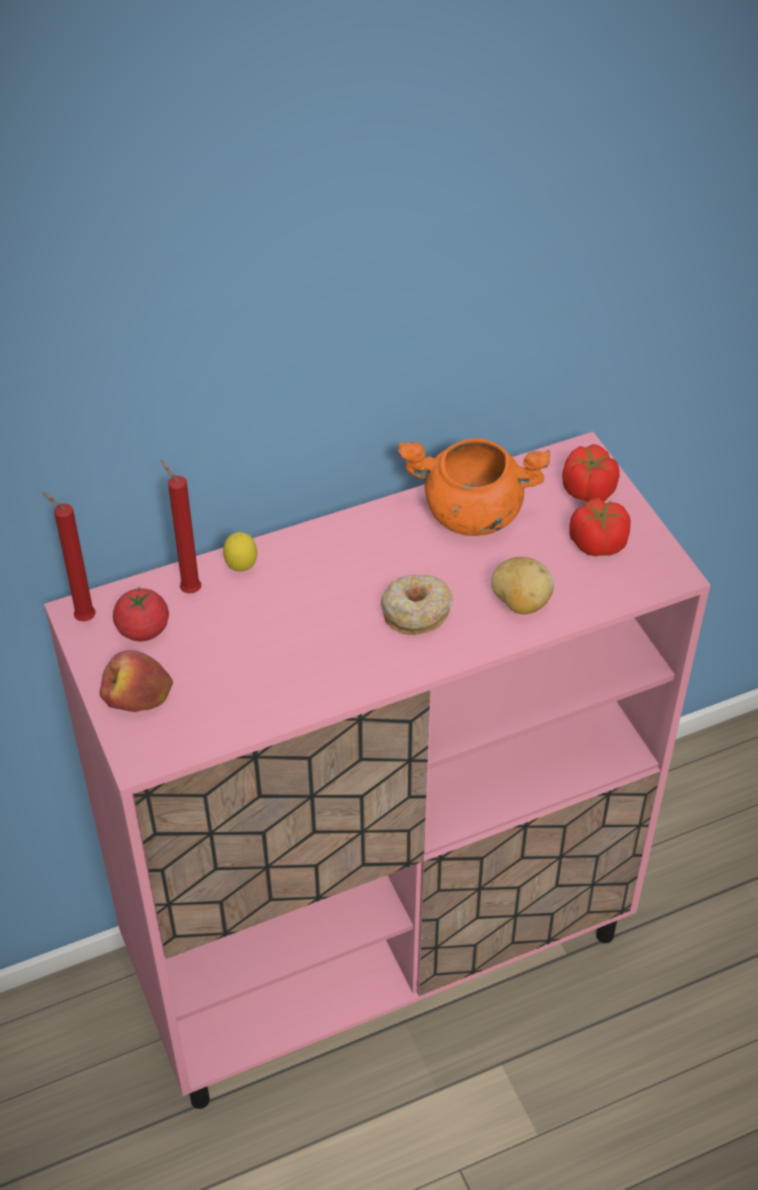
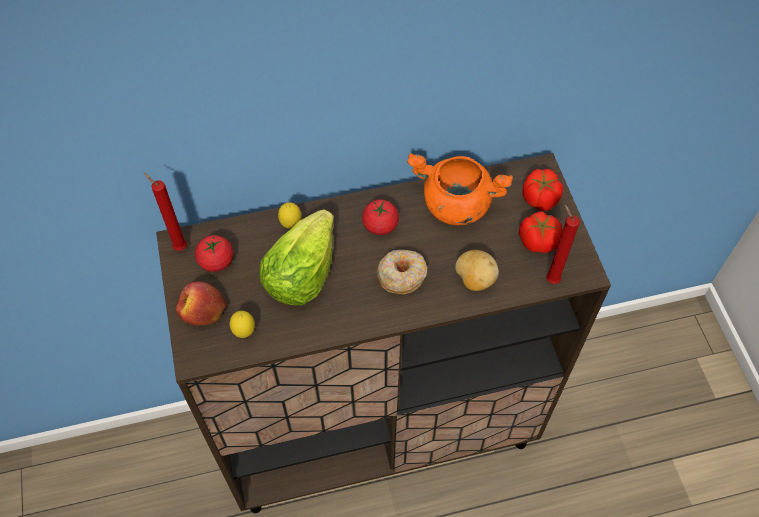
camera: 10 degrees right, 10 degrees up
pink cabinet [44,432,711,1109] -> brown cabinet [156,153,611,513]
red candle [161,460,201,593] -> red candle moved to [546,205,580,284]
none -> lemon [230,311,255,338]
none -> lettuce [260,209,334,306]
none -> tomato [362,199,399,235]

